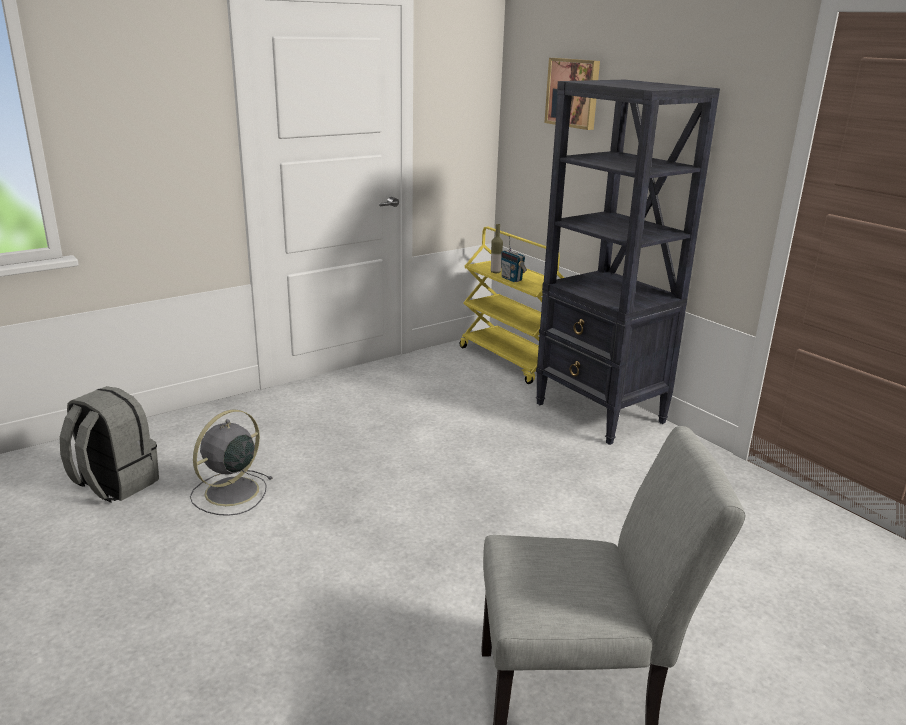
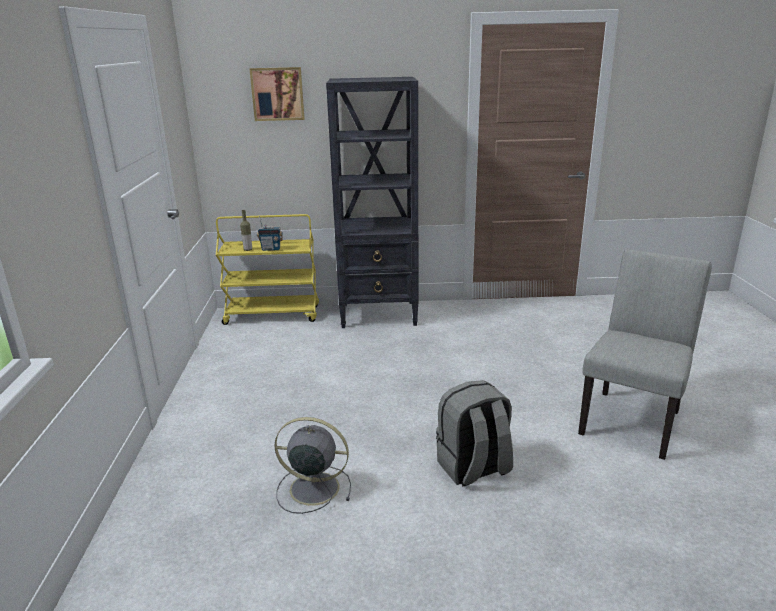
camera: 55 degrees left, 0 degrees up
grey backpack [60,386,159,503] -> grey backpack moved to [436,380,513,487]
grey fan [190,410,272,516] -> grey fan turned 120 degrees clockwise [274,417,351,514]

